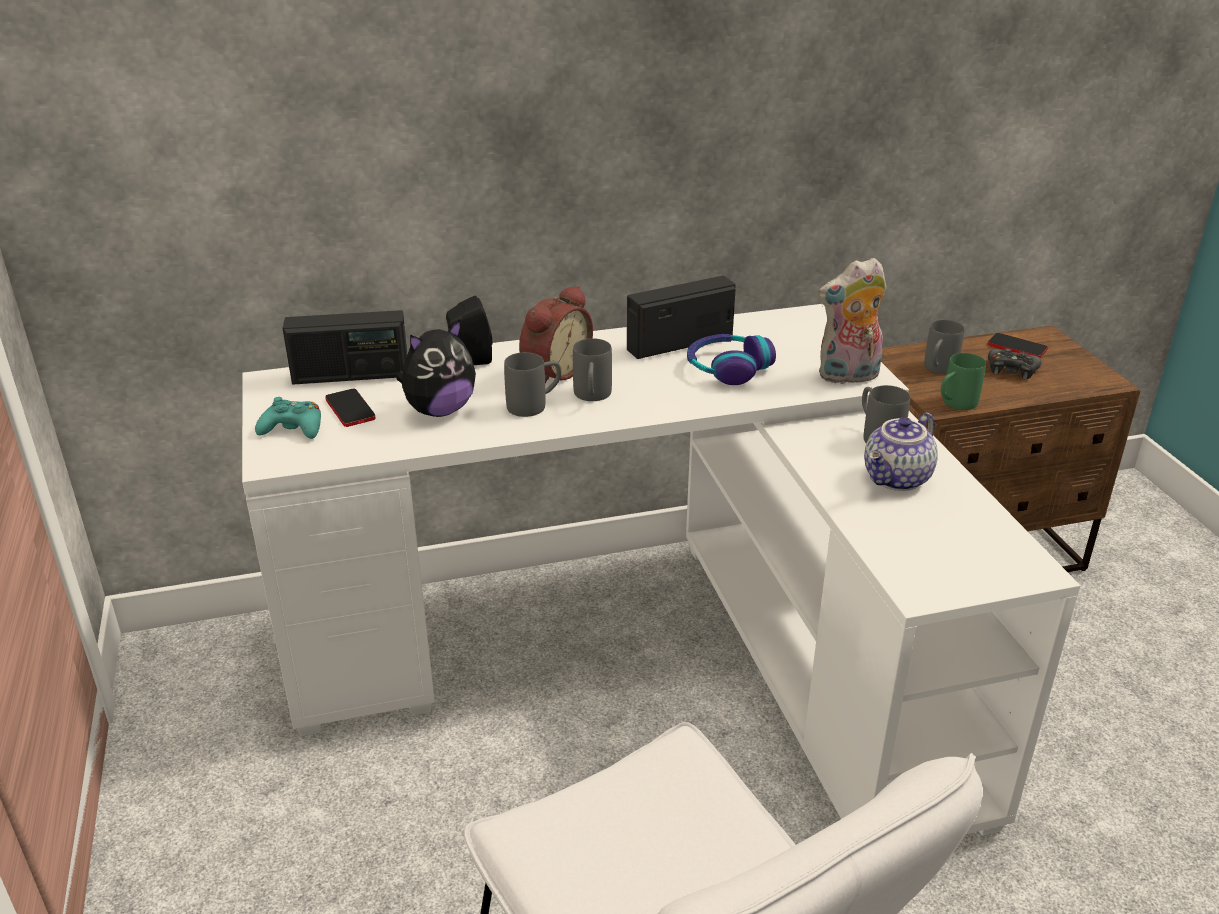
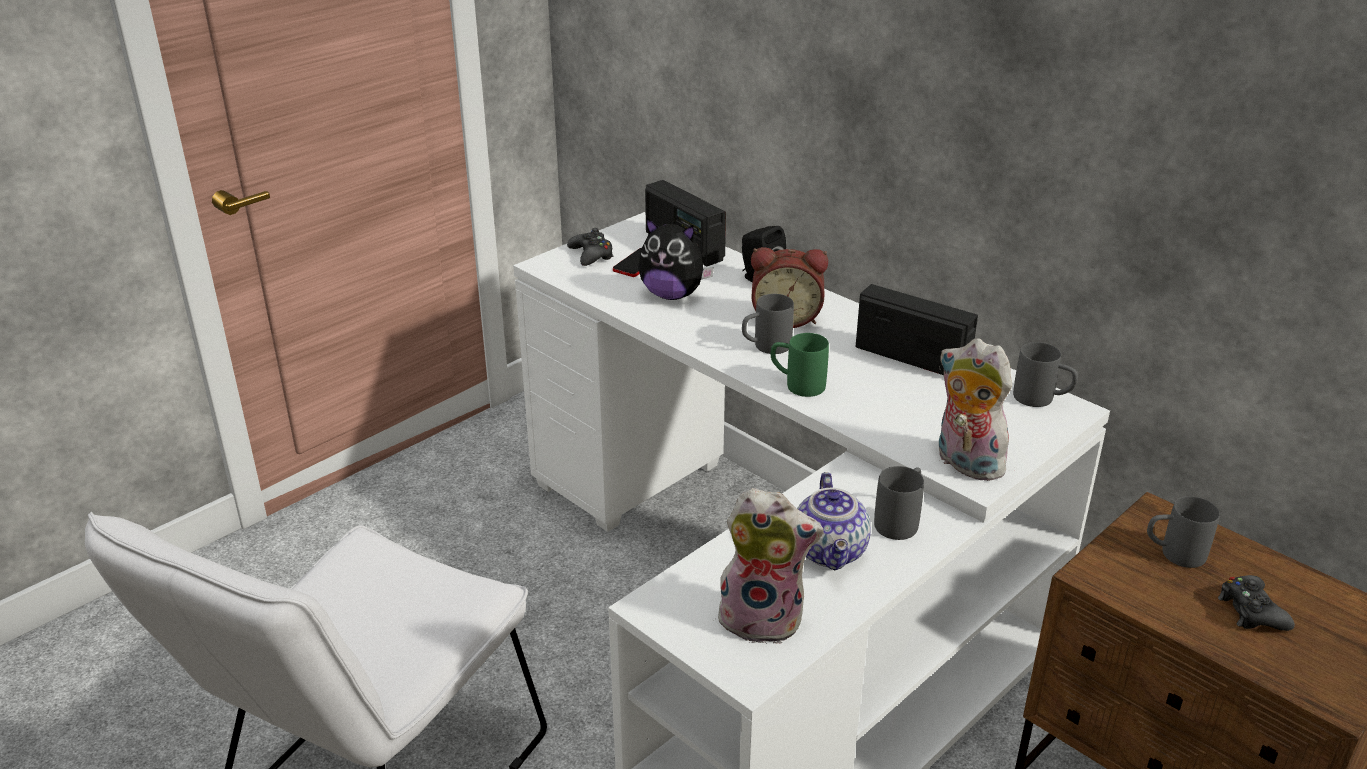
camera: 60 degrees right, 0 degrees up
turquoise game controller [255,397,321,439] -> black game controller [567,228,614,266]
grey mug [504,352,561,417] -> grey mug moved to [1013,342,1078,407]
headphones [687,334,776,385] -> none
teapot [864,412,938,491] -> teapot turned 105 degrees counterclockwise [797,472,871,570]
green mug [941,353,986,410] -> green mug moved to [771,333,829,397]
phone [988,333,1048,358] -> none
none -> plush toy [714,488,824,644]

